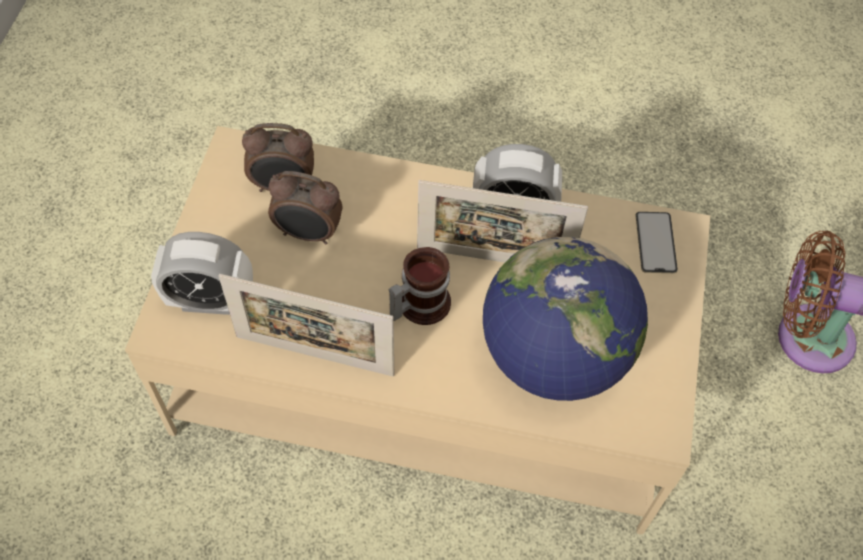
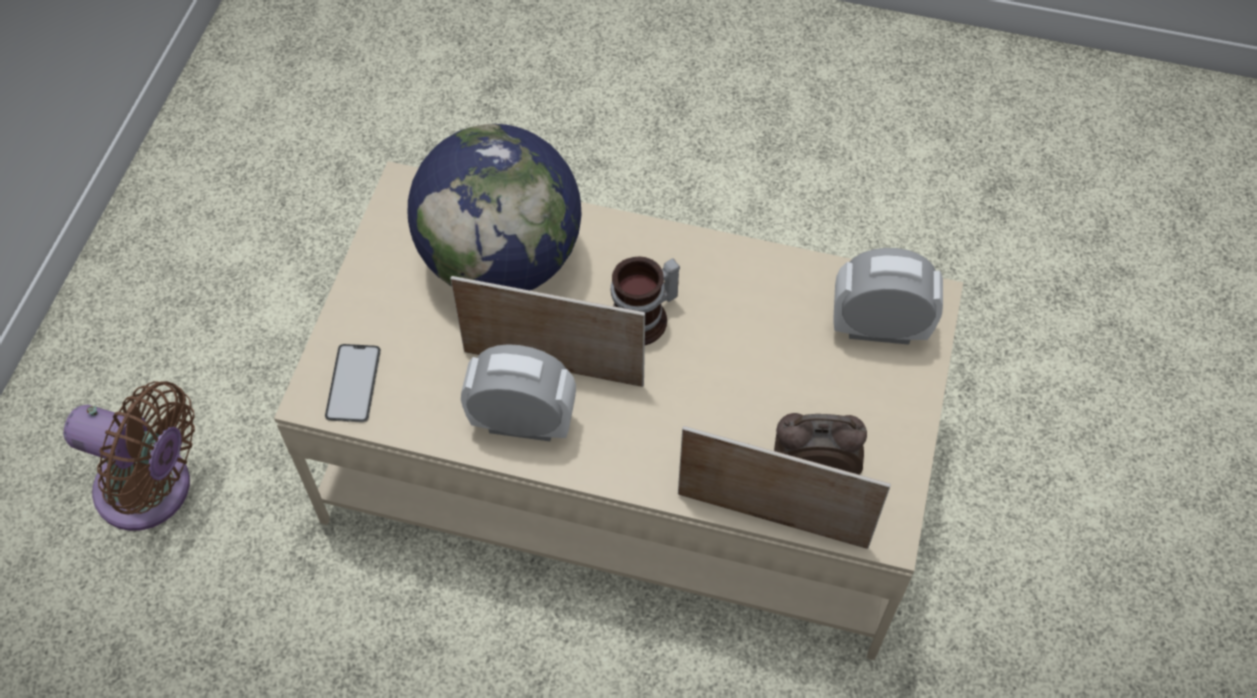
camera: 175 degrees left, 0 degrees up
picture frame [218,274,394,376] -> picture frame moved to [678,426,891,549]
alarm clock [268,171,342,245] -> none

